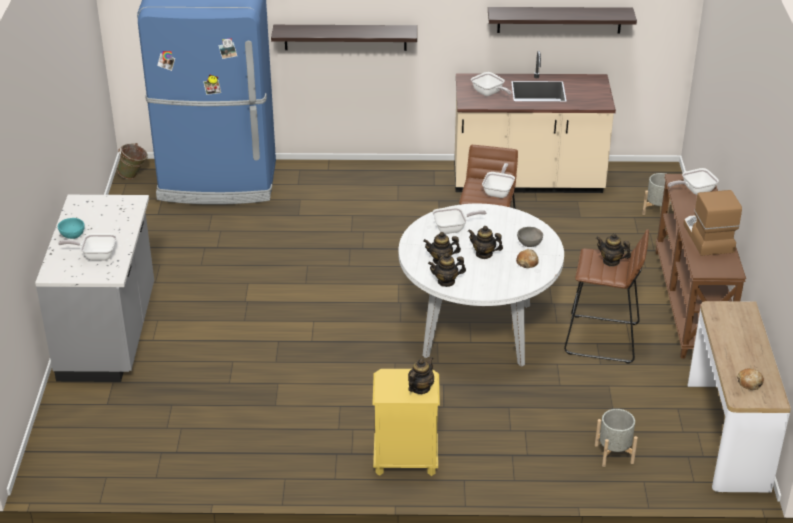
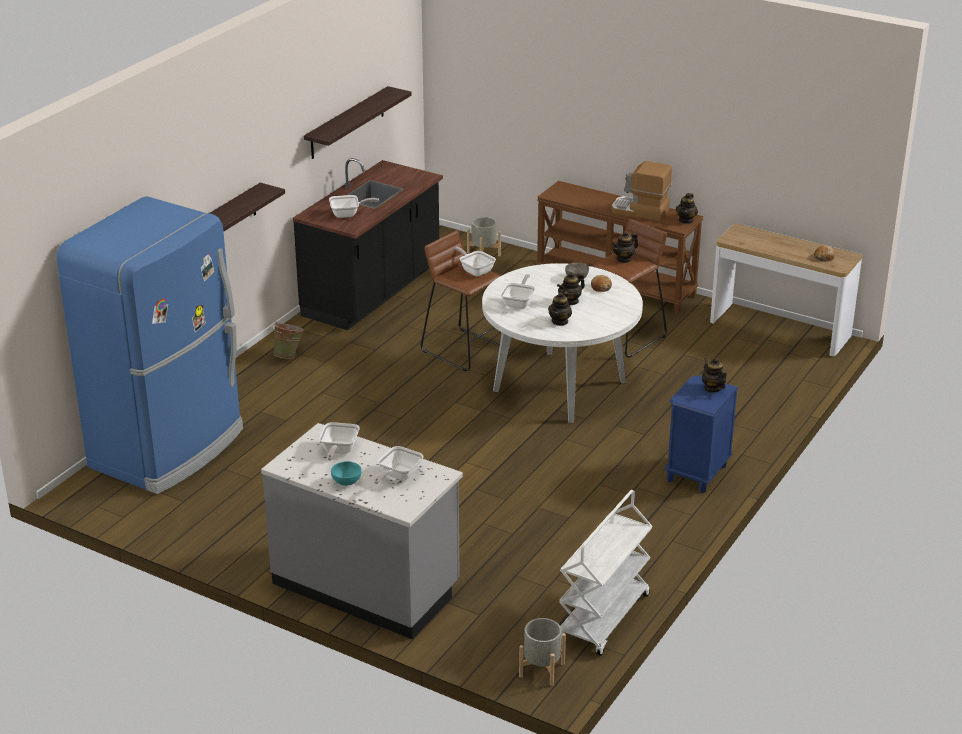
camera: 60 degrees left, 5 degrees down
green bucket [118,143,148,179] -> green bucket moved to [272,321,304,359]
yellow nightstand [372,369,440,476] -> blue nightstand [665,376,738,493]
teapot [428,253,466,287] -> teapot moved to [676,193,698,224]
beige counter [454,51,616,193] -> black counter [293,158,443,330]
grey planter [595,409,638,467] -> grey planter moved to [519,618,566,686]
frying pan [668,168,719,195] -> frying pan moved to [319,422,360,461]
none -> white cart [559,490,652,656]

